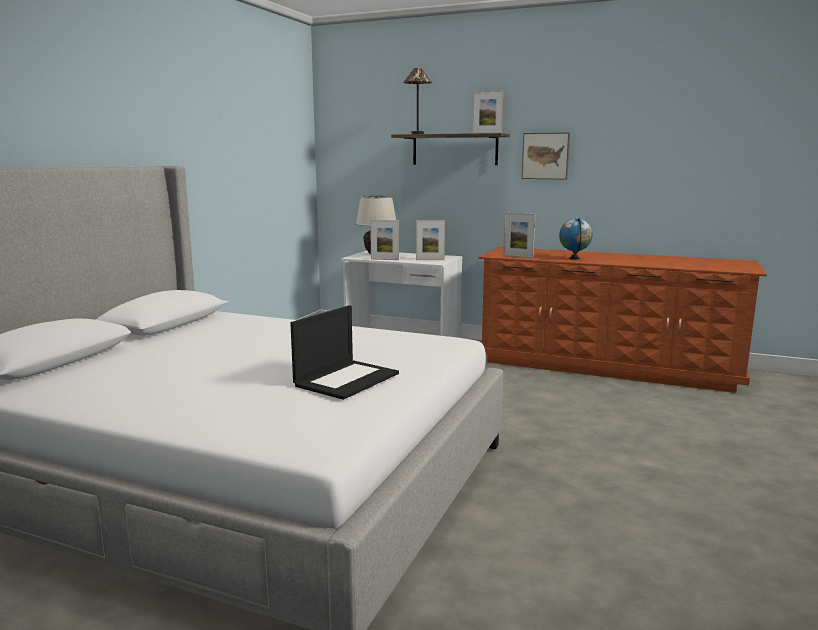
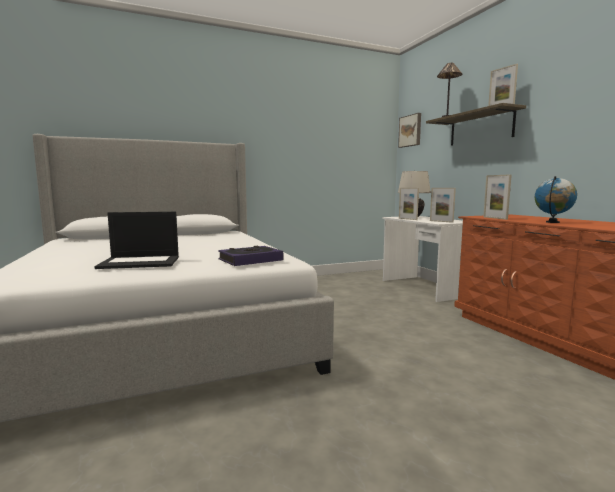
camera: 45 degrees right, 5 degrees down
picture [522,132,570,180] -> picture moved to [398,113,421,148]
none -> book [218,246,284,266]

